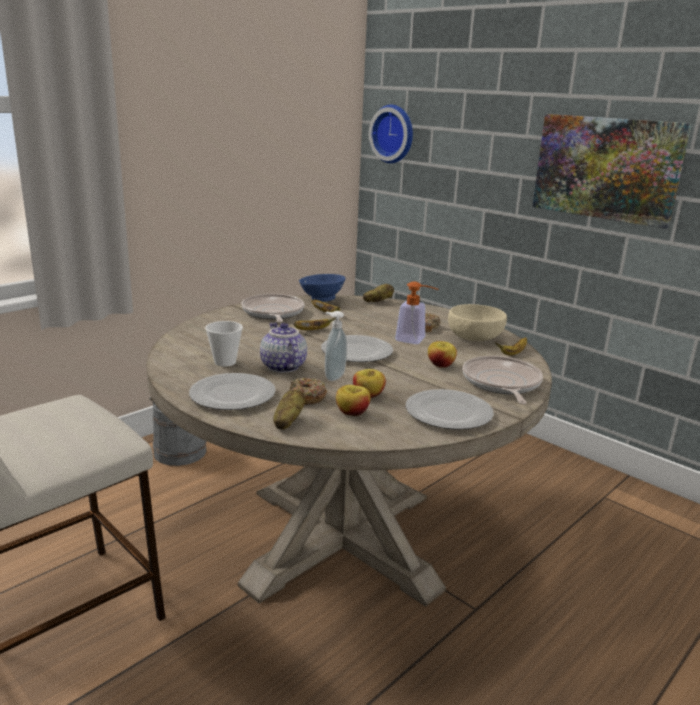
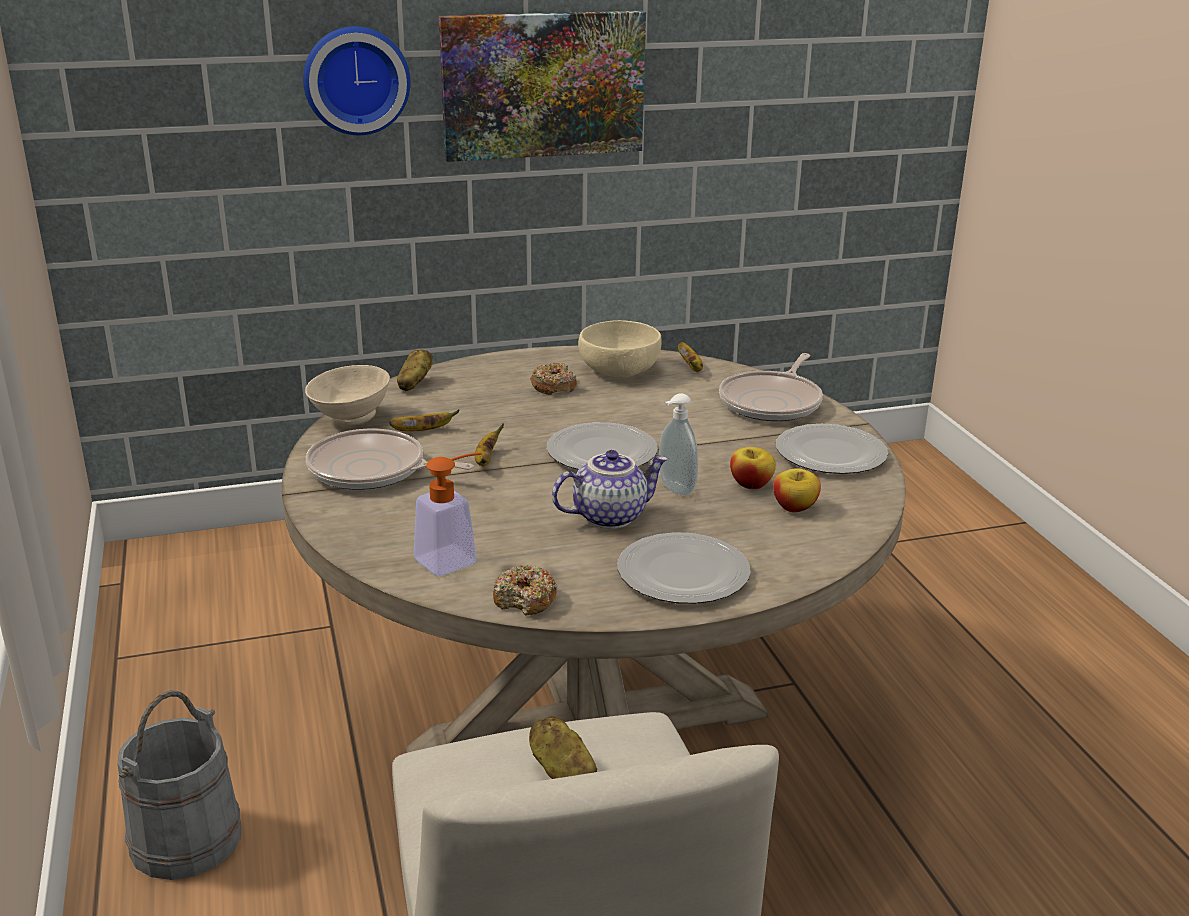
camera: 60 degrees left, 5 degrees up
cup [205,321,243,367] -> none
teapot [260,323,307,373] -> teapot turned 150 degrees clockwise [552,450,668,529]
potato [273,390,306,430] -> potato moved to [529,716,597,779]
donut [290,378,327,405] -> donut moved to [493,565,557,616]
blue bowl [299,274,346,302] -> beige bowl [305,365,390,426]
wall clock [369,105,413,163] -> wall clock moved to [303,26,410,135]
soap dispenser [395,281,439,344] -> soap dispenser moved to [414,452,482,576]
apple [428,341,457,368] -> none
frying pan [463,356,543,404] -> frying pan turned 90 degrees counterclockwise [719,353,823,421]

